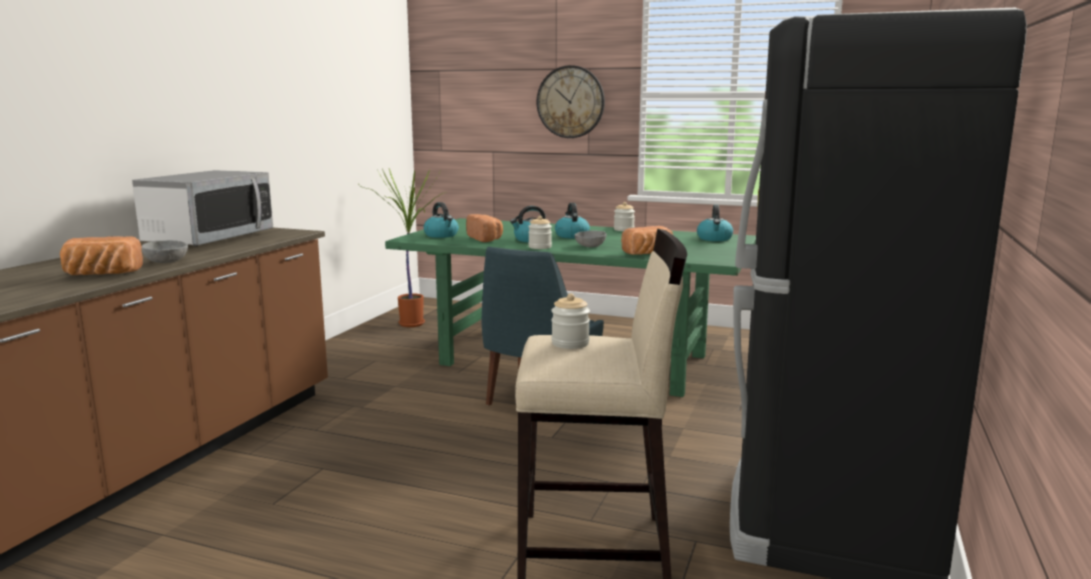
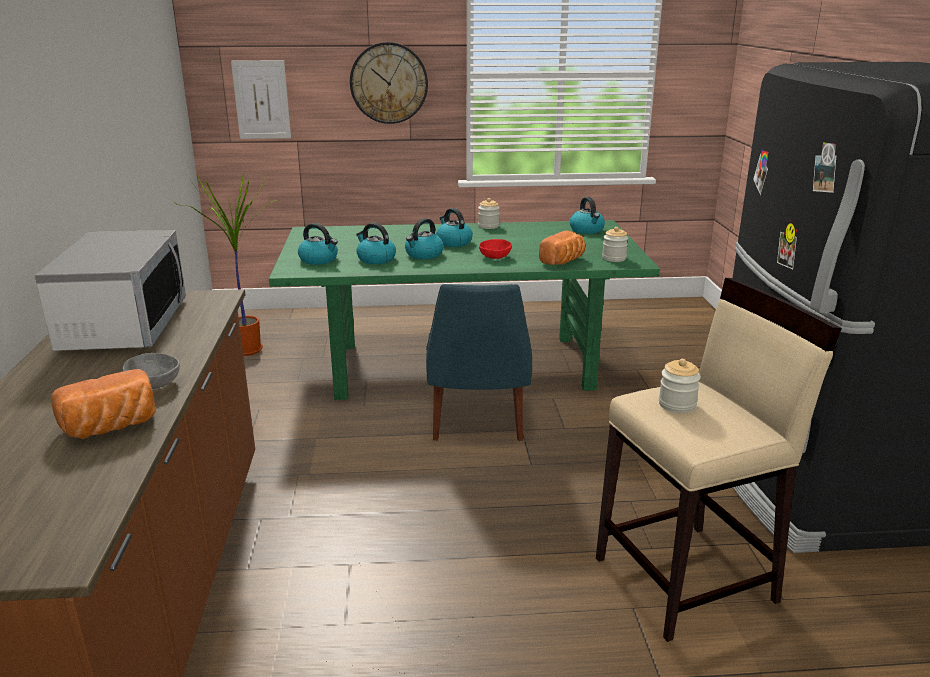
camera: 25 degrees left, 10 degrees up
bread [466,214,503,242] -> kettle [356,223,396,264]
jar [528,216,552,249] -> jar moved to [602,227,628,262]
grey bowl [575,231,607,247] -> red bowl [479,239,512,259]
none -> picture [231,60,291,139]

